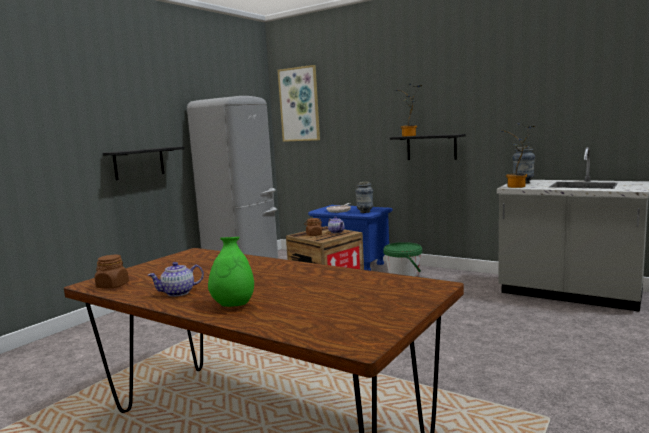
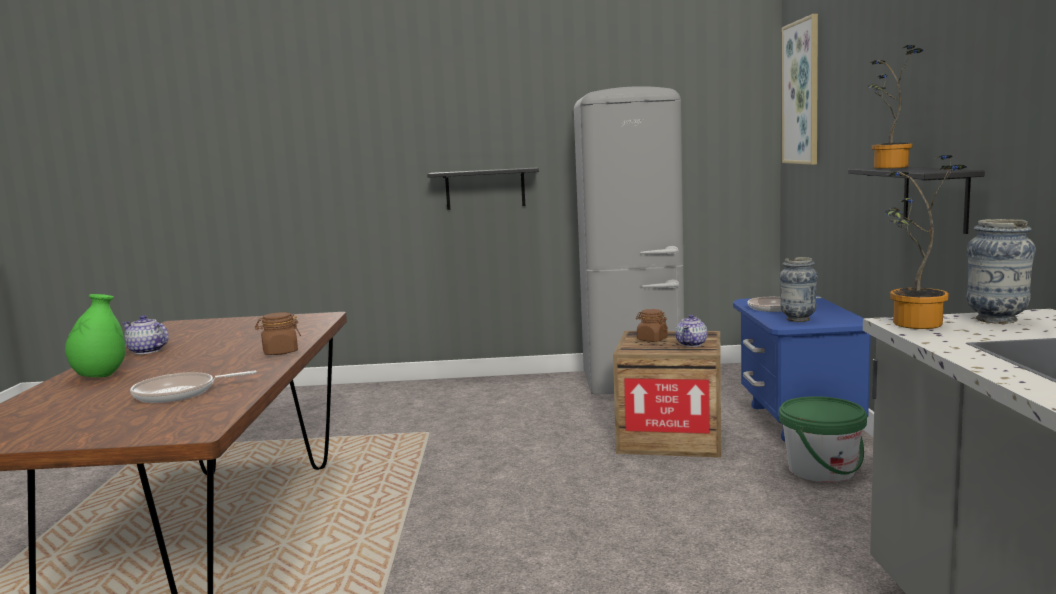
camera: 55 degrees right, 0 degrees up
brown jar [95,255,129,289] -> brown jar moved to [255,312,301,355]
none -> frying pan [130,371,257,403]

